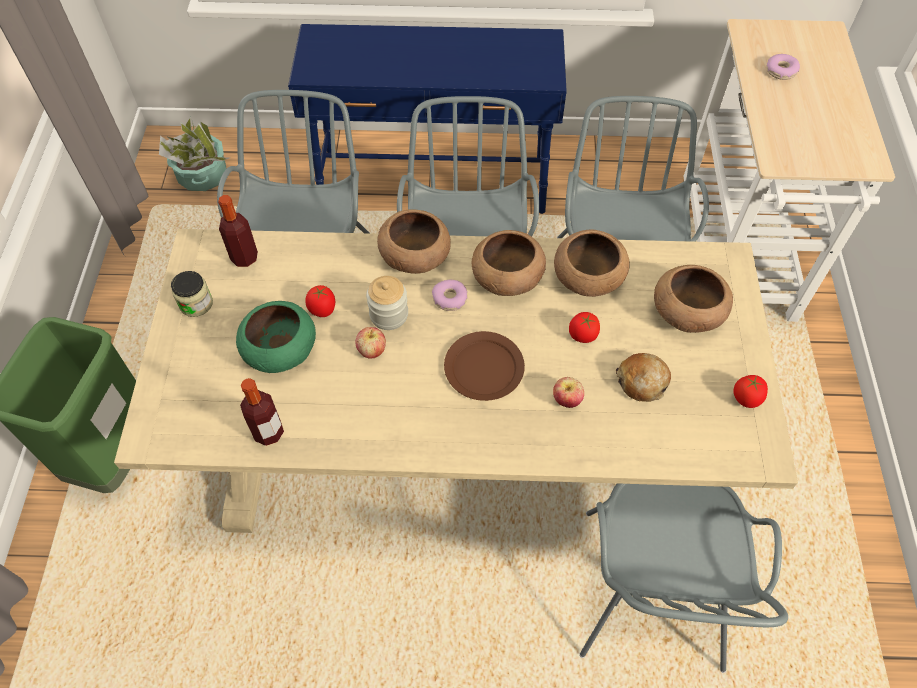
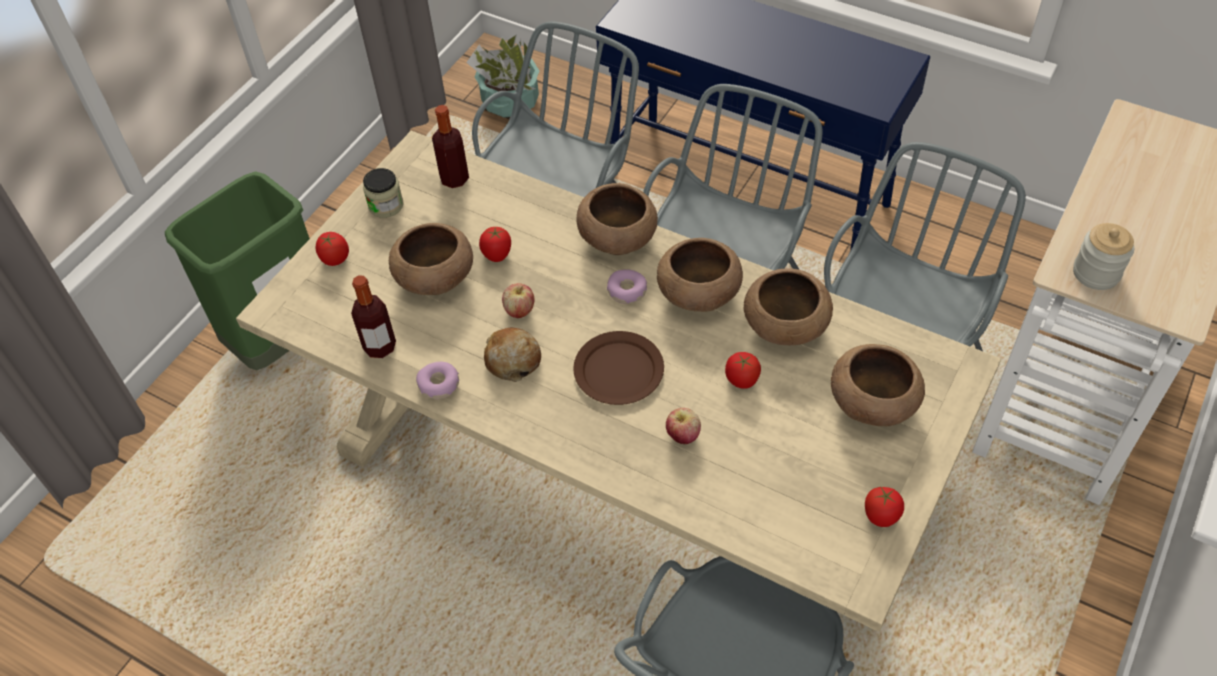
camera: 30 degrees right, 5 degrees down
green bowl [236,301,316,373] -> brown bowl [389,223,473,295]
jar [366,276,408,330] -> jar moved to [1073,223,1134,290]
bread [616,353,671,402] -> bread moved to [484,328,541,382]
donut [766,54,800,80] -> donut moved to [416,362,459,399]
none -> tomato [315,232,349,266]

